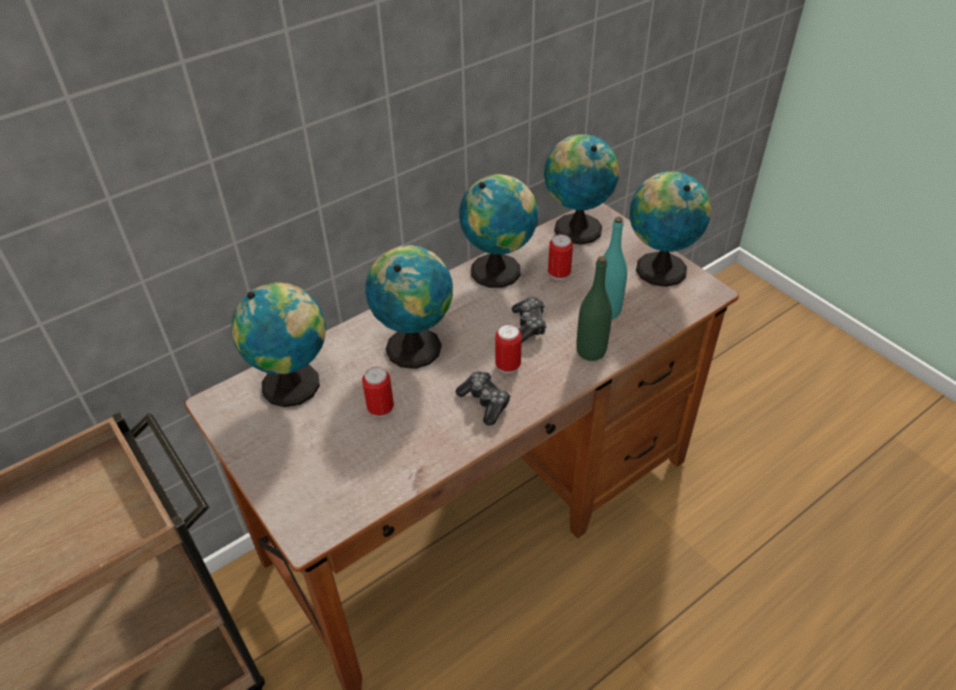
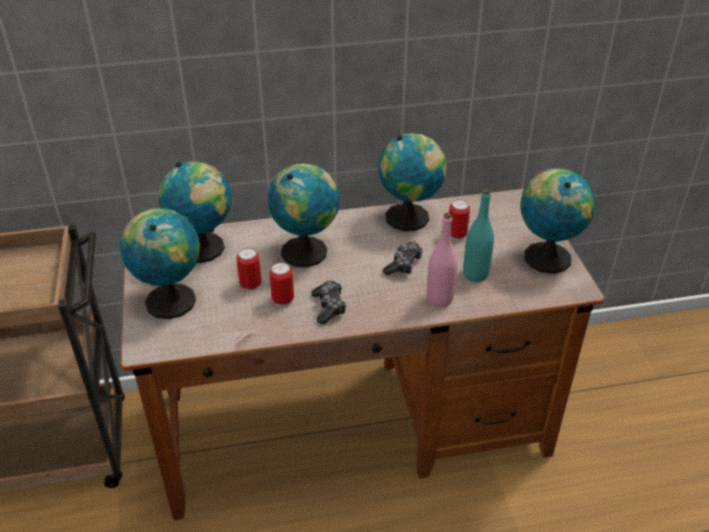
camera: 25 degrees right, 5 degrees down
can [495,324,522,373] -> can moved to [269,262,294,306]
globe [544,134,619,245] -> globe moved to [120,208,200,319]
green bottle [576,256,612,361] -> pink bottle [427,213,457,308]

